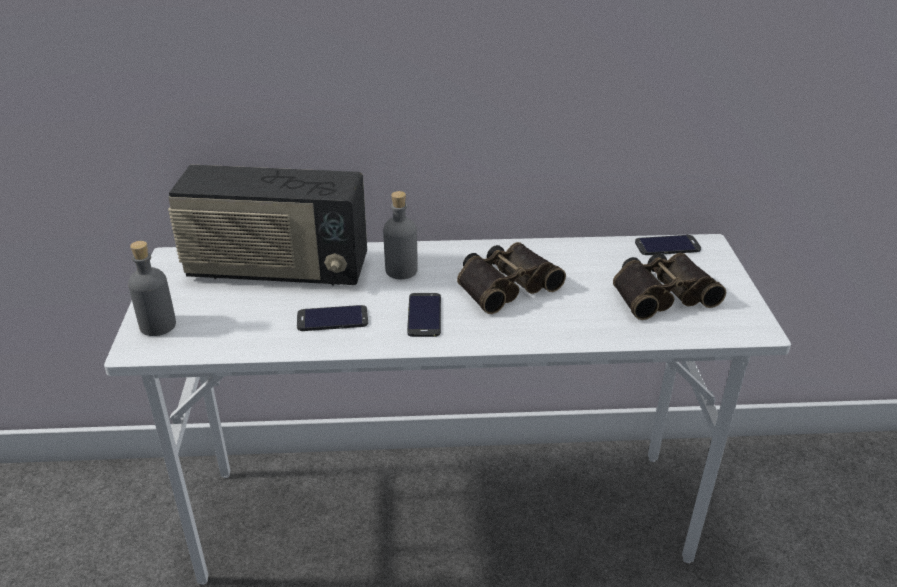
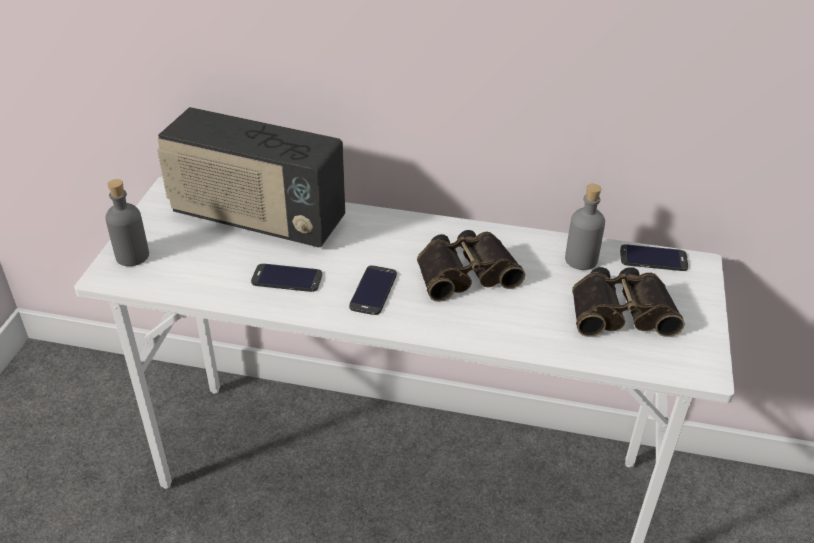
camera: 15 degrees right, 5 degrees up
grey bottle [383,191,418,279] -> grey bottle moved to [565,184,605,270]

